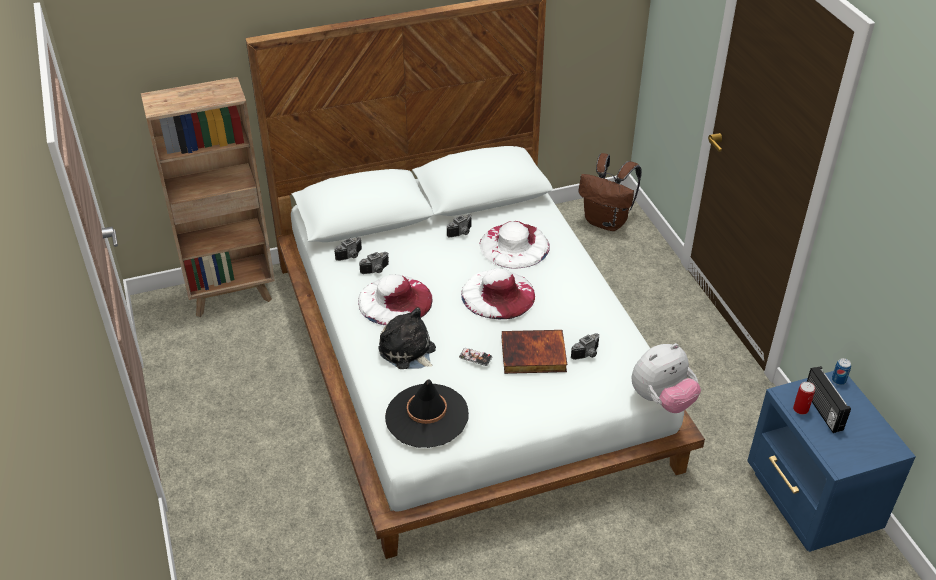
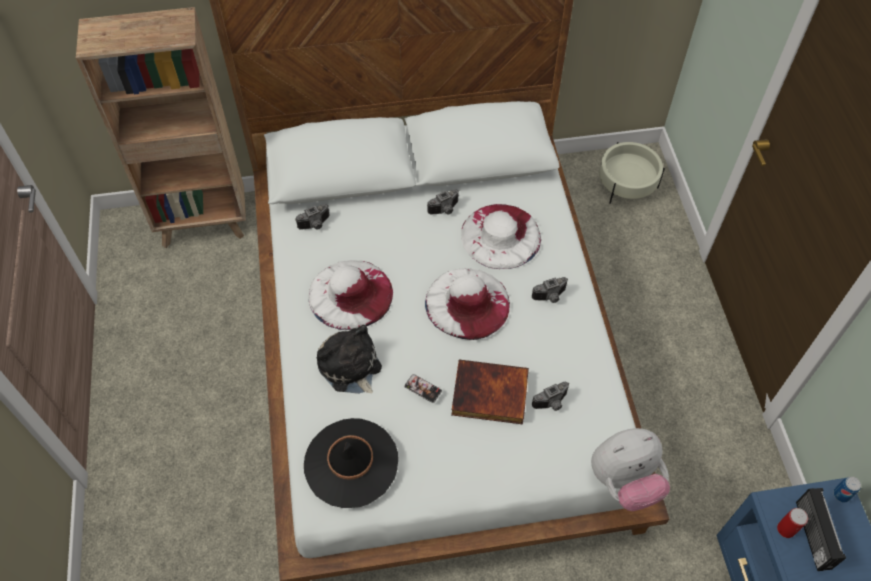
camera: 10 degrees right, 15 degrees up
camera [359,252,389,274] -> camera moved to [532,277,568,303]
brown backpack [578,153,642,231] -> beige planter [599,142,665,203]

